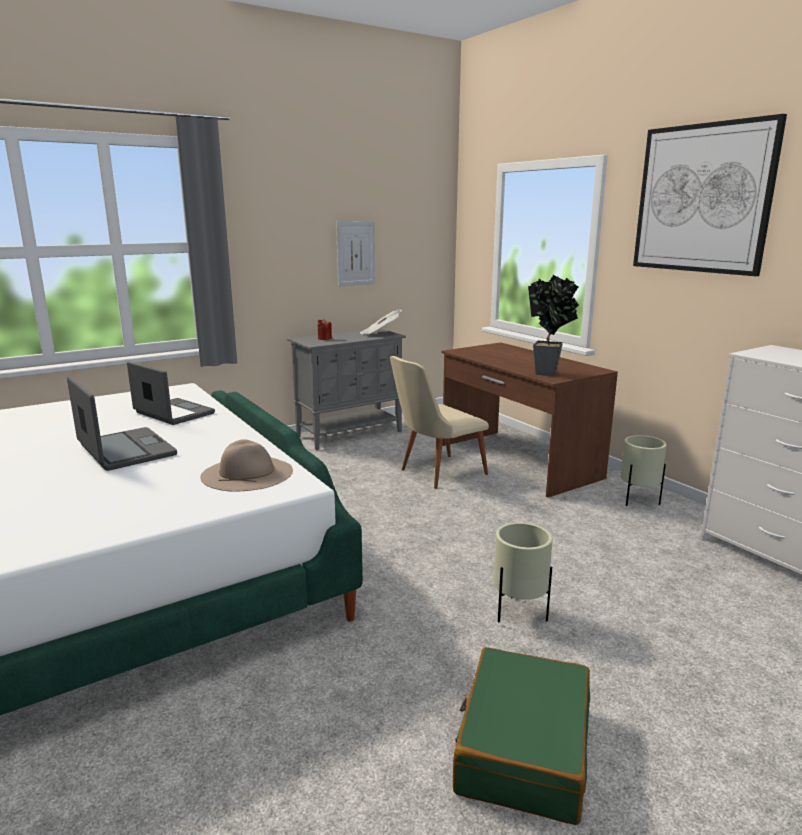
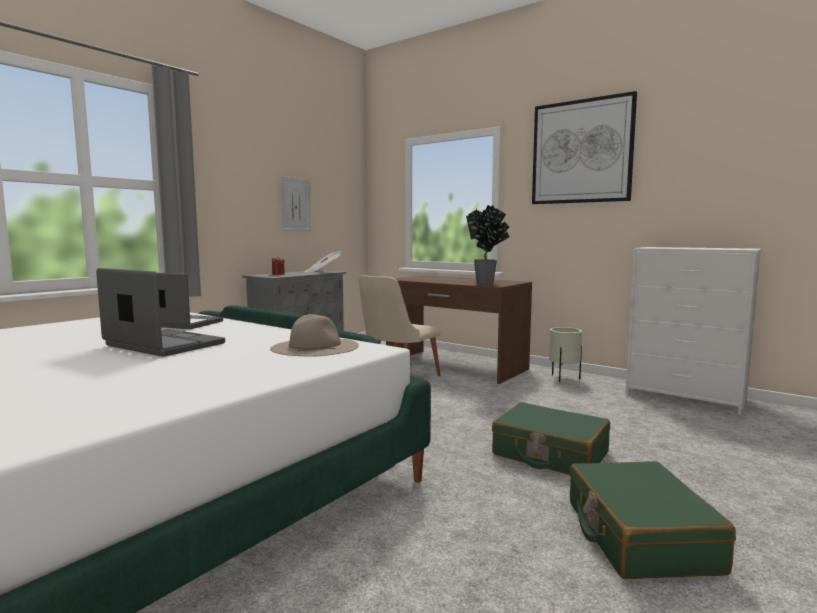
camera: 20 degrees left, 10 degrees down
beige planter [494,522,553,623] -> green suitcase [492,402,610,475]

